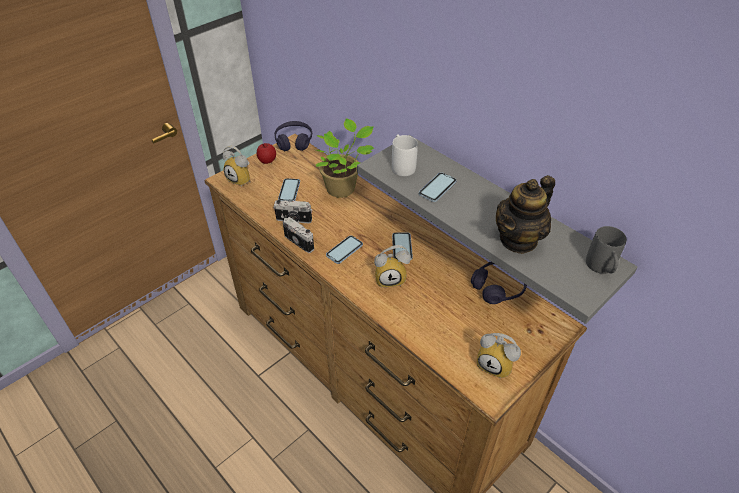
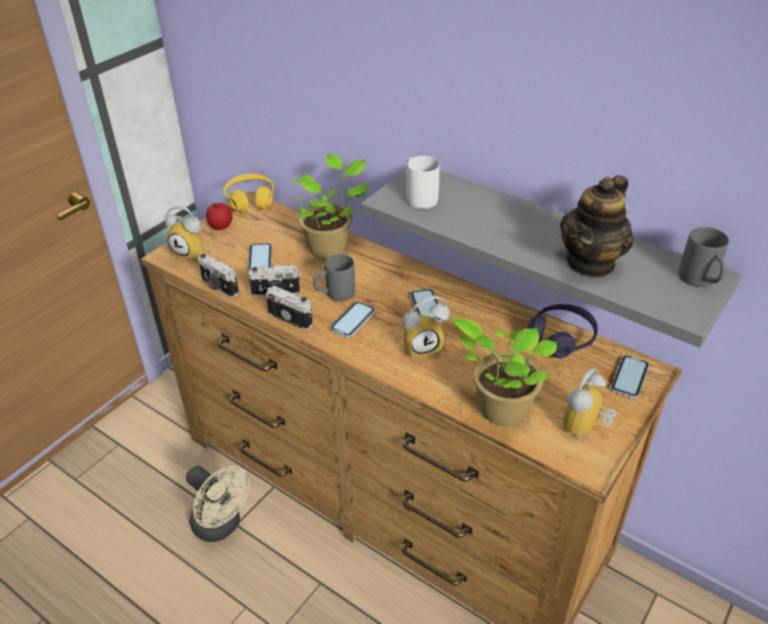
camera: 10 degrees left, 5 degrees down
purple headphones [274,121,312,151] -> yellow headphones [223,174,274,213]
phone [419,172,457,202] -> phone moved to [611,355,649,398]
alarm clock [477,333,521,378] -> alarm clock turned 105 degrees clockwise [563,368,617,441]
none -> beige fan [186,466,250,542]
none -> camera [198,254,239,298]
none -> grey mug [313,254,355,302]
none -> potted plant [451,318,557,426]

